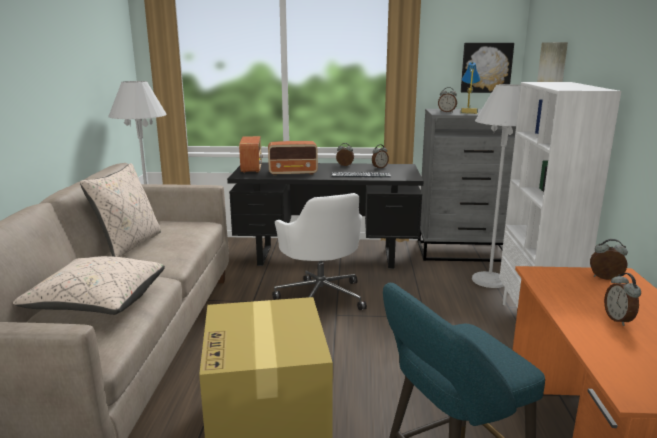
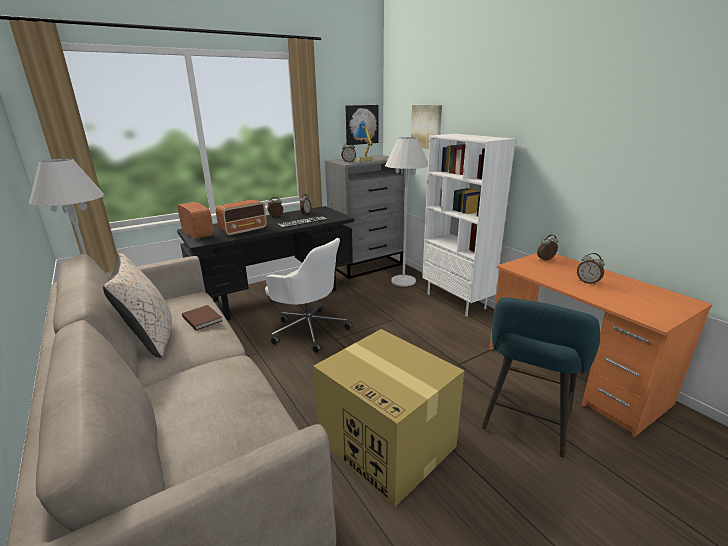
camera: 35 degrees left, 5 degrees up
beige pillow [13,256,165,315] -> none
none -> brown book [182,305,222,330]

